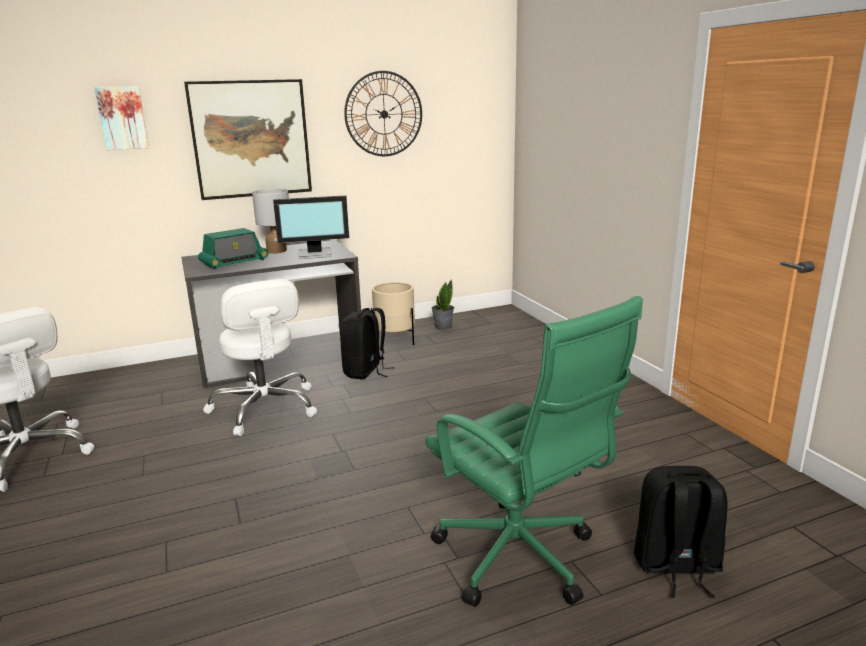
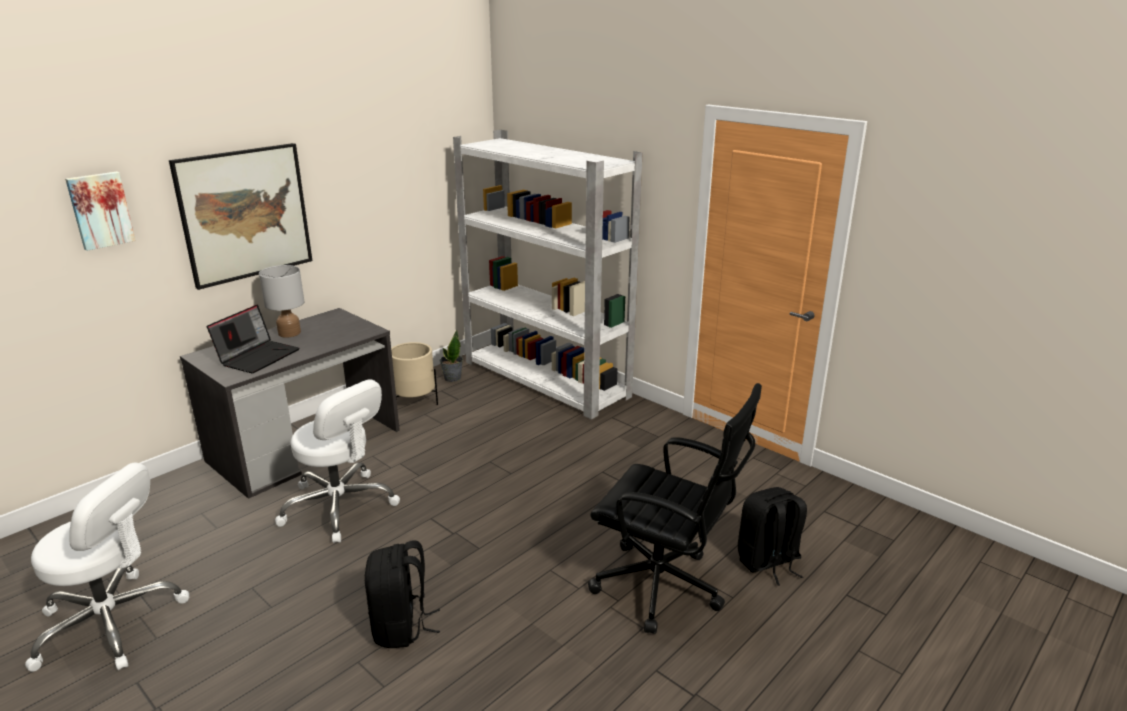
camera: 25 degrees left, 5 degrees up
radio [198,228,268,270] -> laptop [207,305,300,373]
monitor [273,195,349,259] -> none
black backpack [340,308,395,380] -> black backpack moved to [365,541,440,648]
wall clock [344,71,422,156] -> none
green office chair [425,296,643,607] -> black office chair [588,383,762,634]
none -> white bookcase [453,130,643,420]

